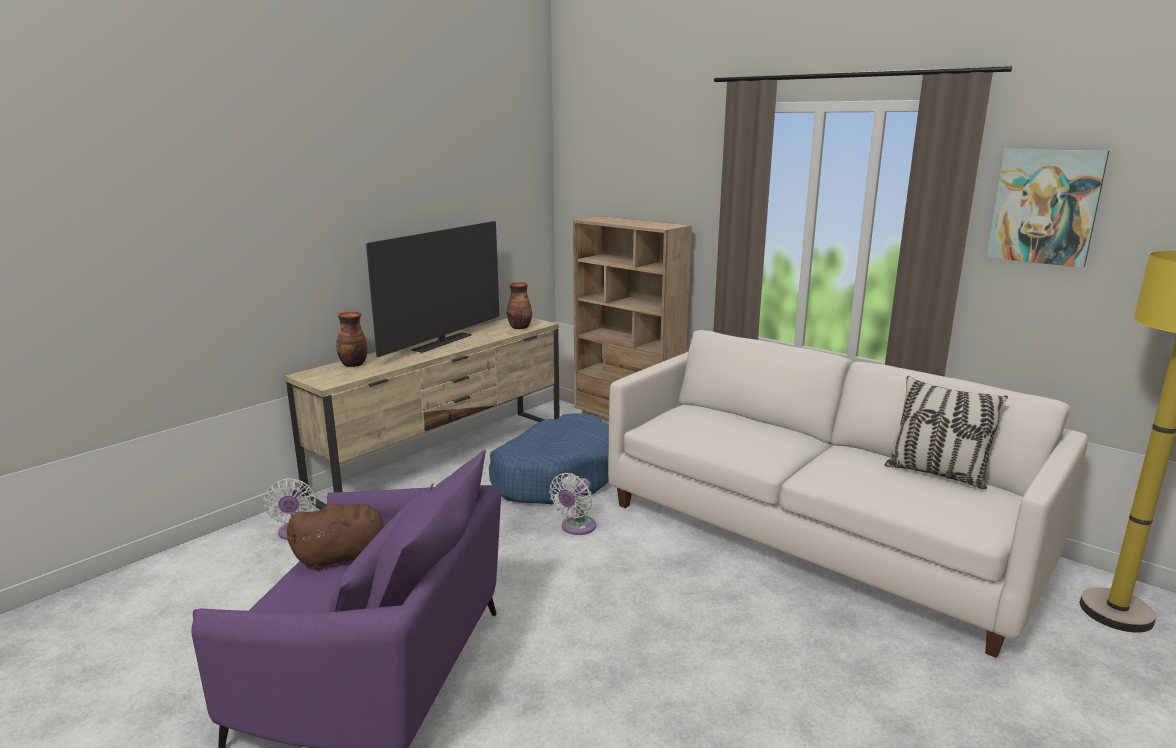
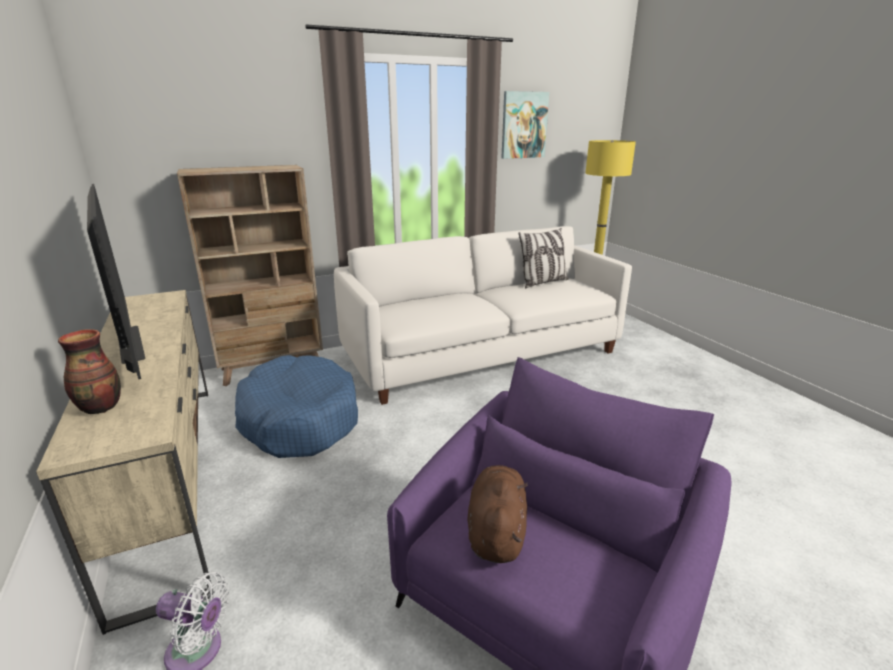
camera: 65 degrees left, 5 degrees up
vase [507,282,532,329] -> none
white fan [549,473,596,535] -> none

